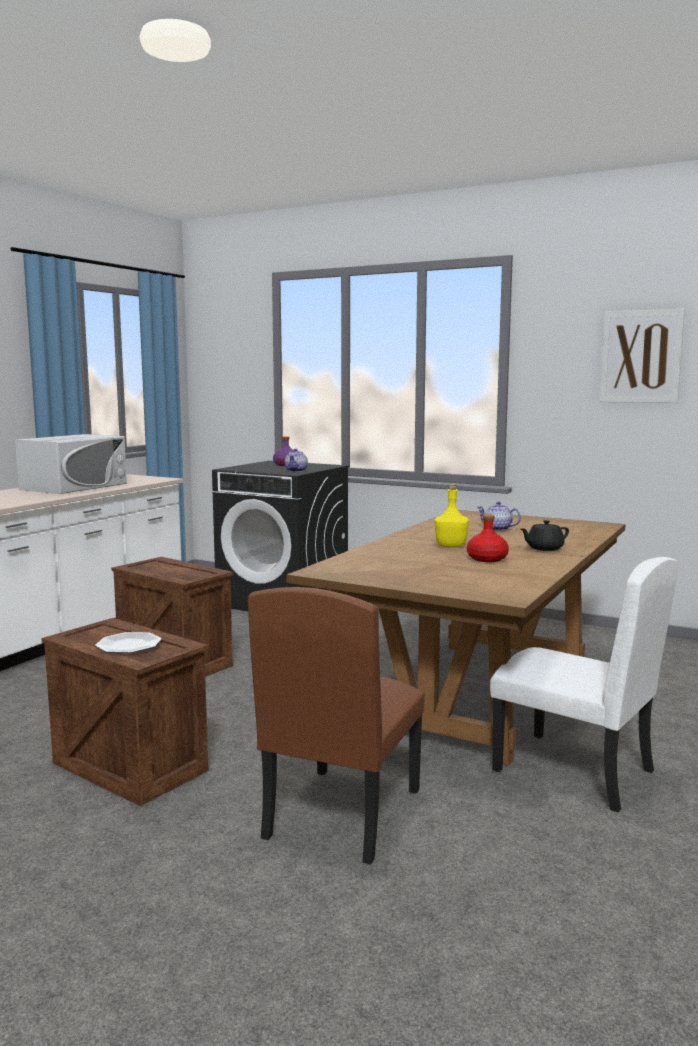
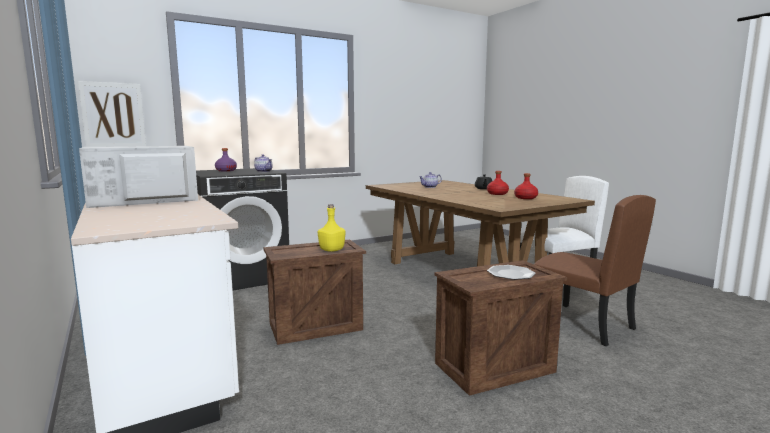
camera: 60 degrees left, 0 degrees up
white microwave [15,434,127,494] -> white microwave turned 90 degrees counterclockwise [79,146,198,208]
yellow bottle [435,484,469,547] -> yellow bottle moved to [318,204,346,252]
picture [600,309,685,403] -> picture moved to [78,81,146,147]
none -> red bottle [514,173,538,199]

